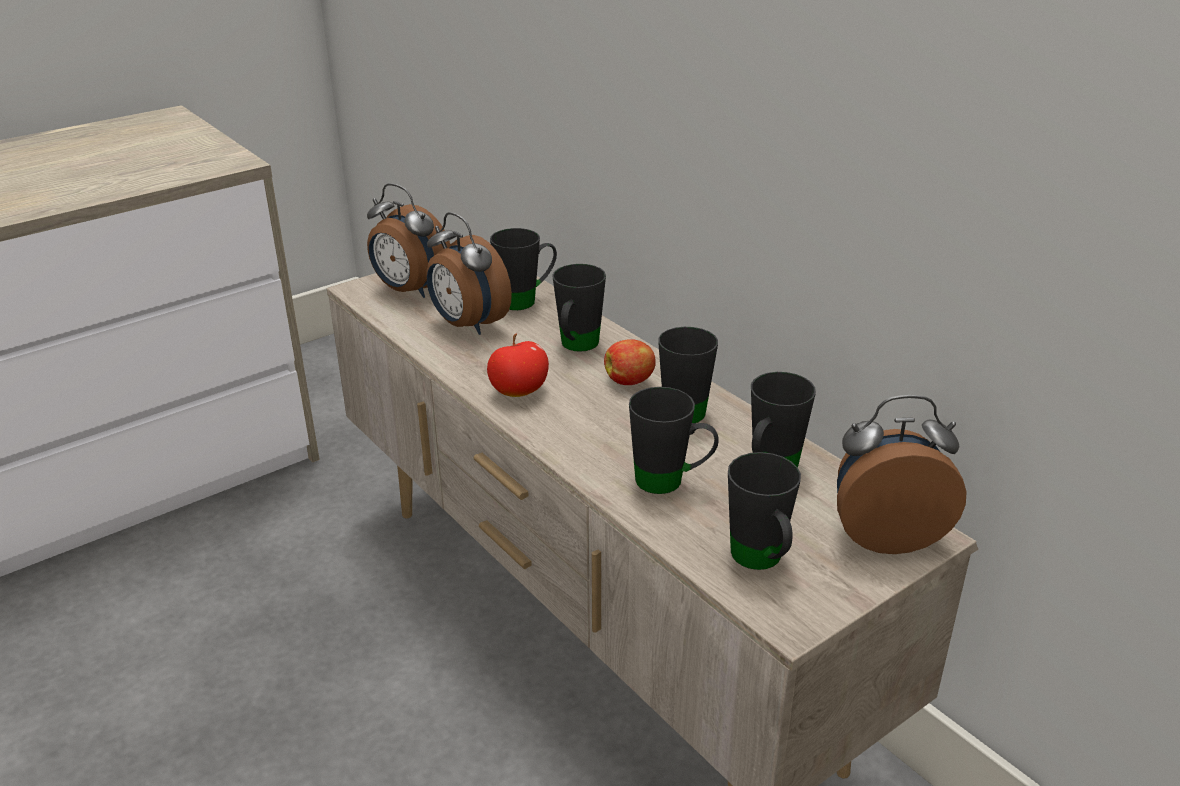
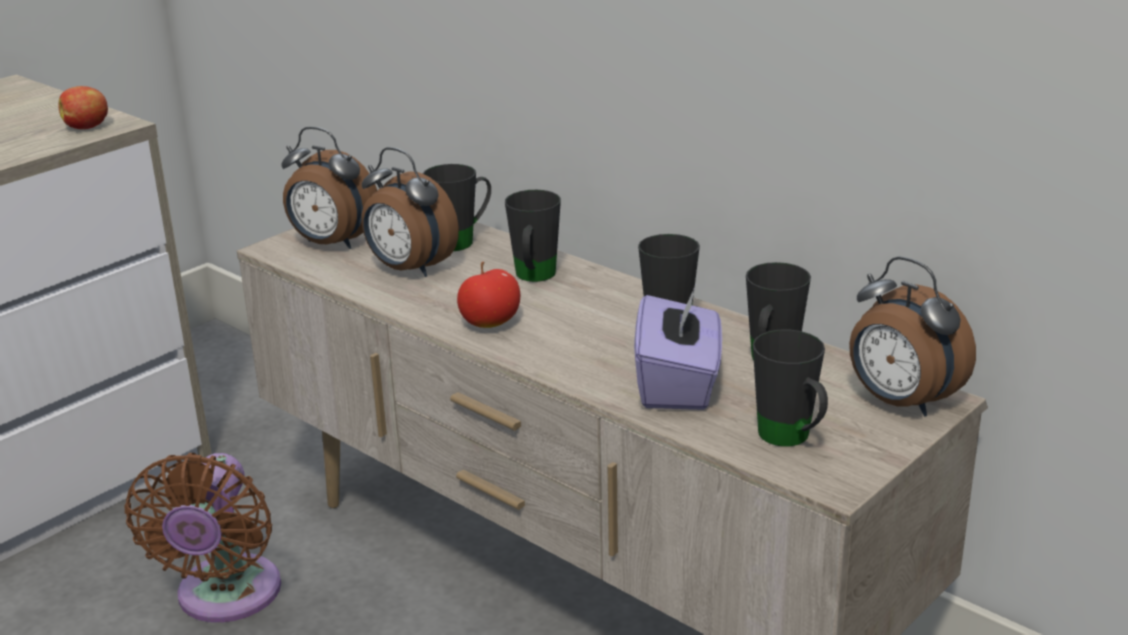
camera: 10 degrees left, 5 degrees down
apple [604,339,655,385] -> apple moved to [58,86,108,129]
black mug [629,387,719,494] -> purple tissue box [634,285,722,410]
alarm clock [837,395,967,554] -> alarm clock turned 120 degrees counterclockwise [849,256,976,417]
none -> brown fan [125,453,281,623]

